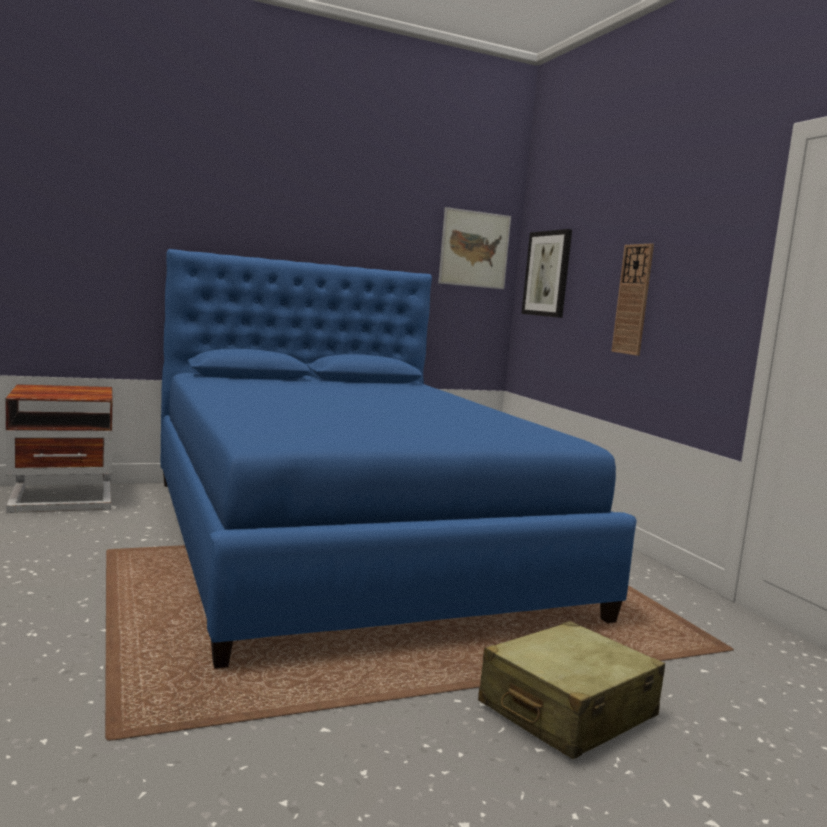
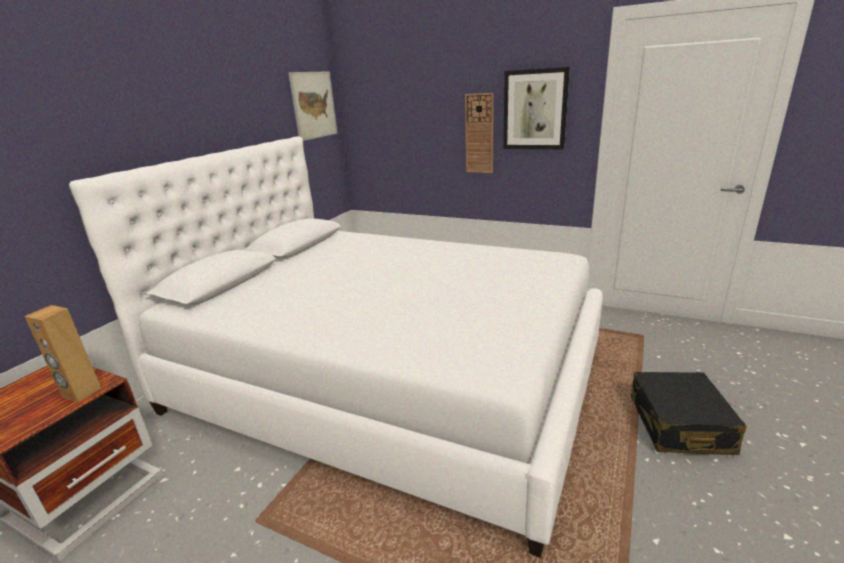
camera: 40 degrees left, 15 degrees up
blue bed [161,249,637,669] -> white bed [69,136,603,558]
beige suitcase [478,621,665,759] -> black suitcase [631,372,746,455]
picture [521,229,572,318] -> picture moved to [503,67,570,149]
none -> brown speaker [25,305,101,402]

